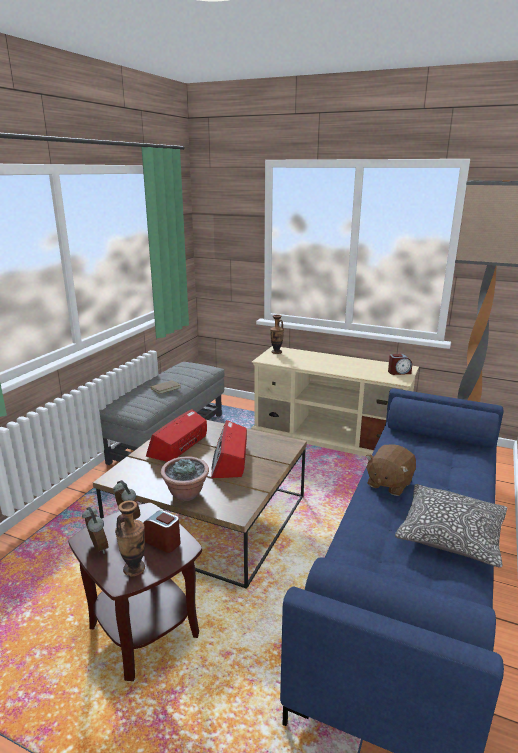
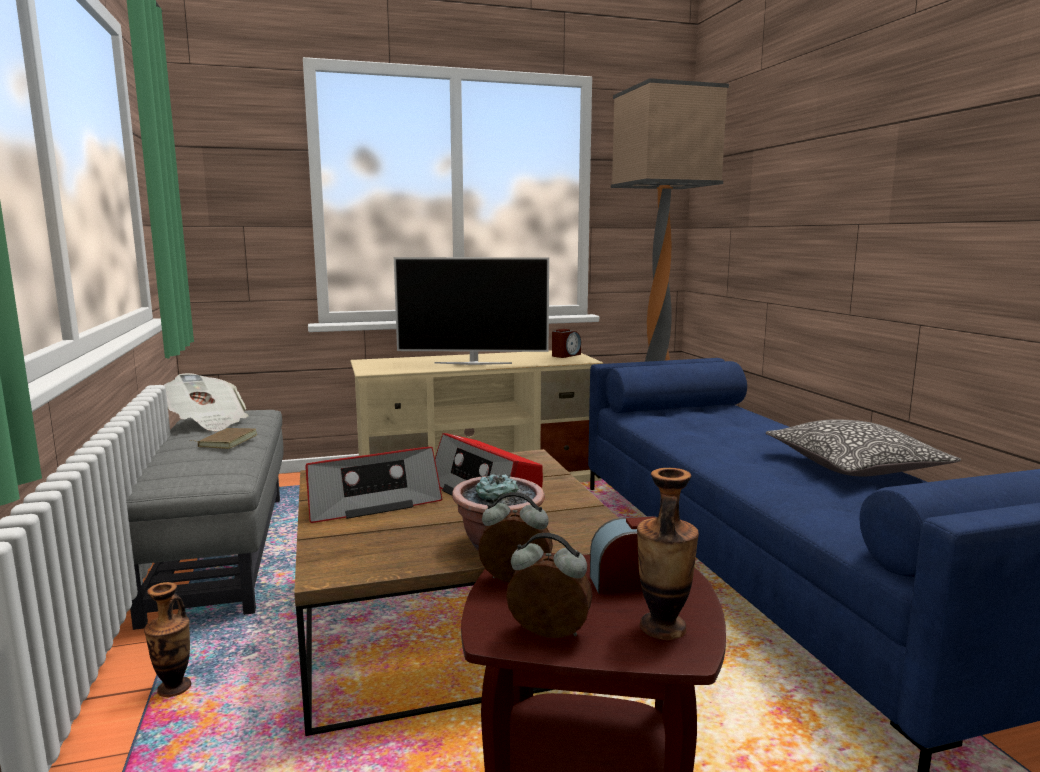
camera: 40 degrees left, 10 degrees down
radio [146,409,207,462] -> radio turned 105 degrees counterclockwise [305,447,442,523]
vase [270,315,284,354] -> vase moved to [144,582,191,697]
brown plush toy [366,444,416,496] -> none
none -> newspaper [164,373,248,431]
none -> television [394,257,549,365]

